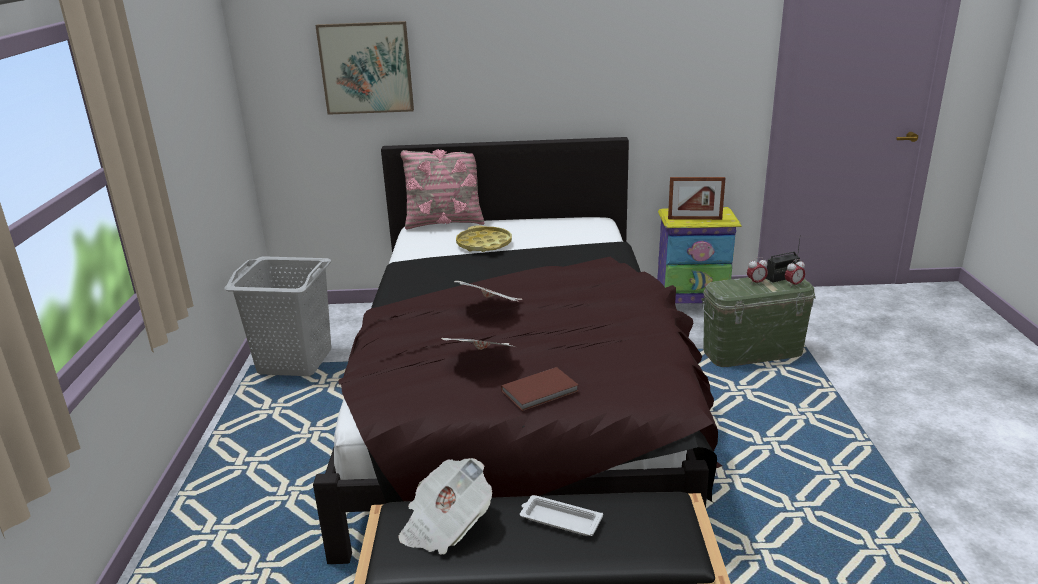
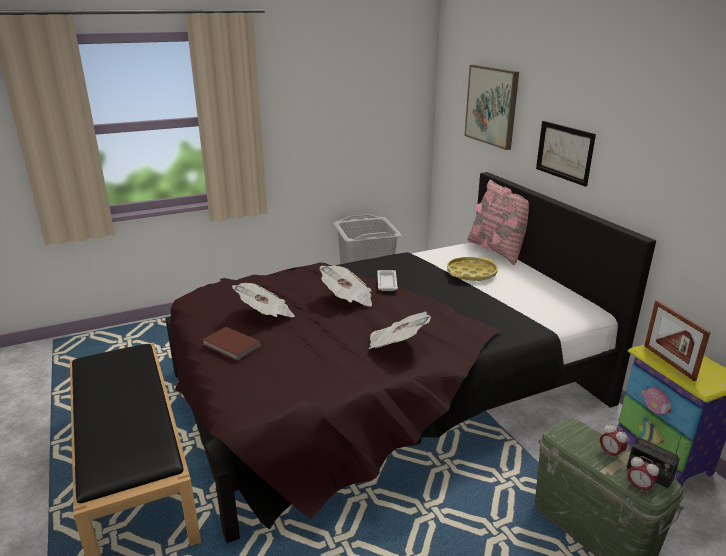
camera: 65 degrees right, 0 degrees up
newspaper [398,458,492,555] -> newspaper moved to [369,312,431,349]
white tray [520,495,603,536] -> white tray moved to [377,270,398,291]
none -> picture [536,121,596,187]

